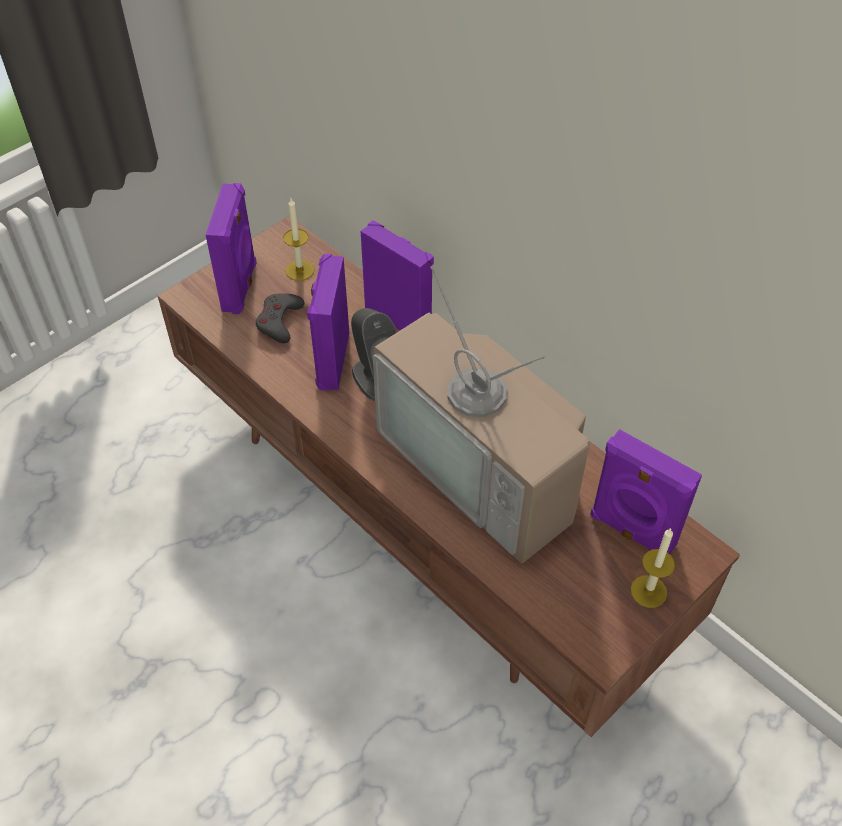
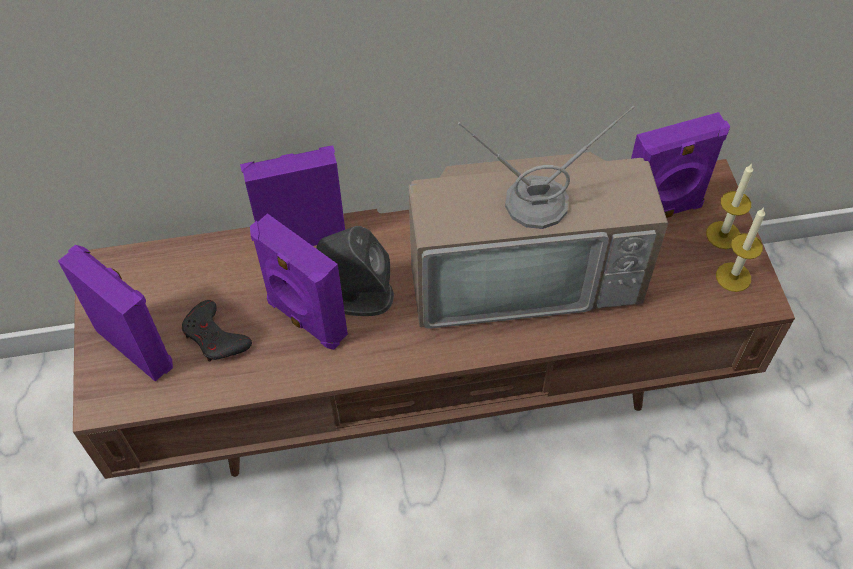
camera: 55 degrees left, 5 degrees up
candle [283,198,314,281] -> candle moved to [716,208,765,292]

